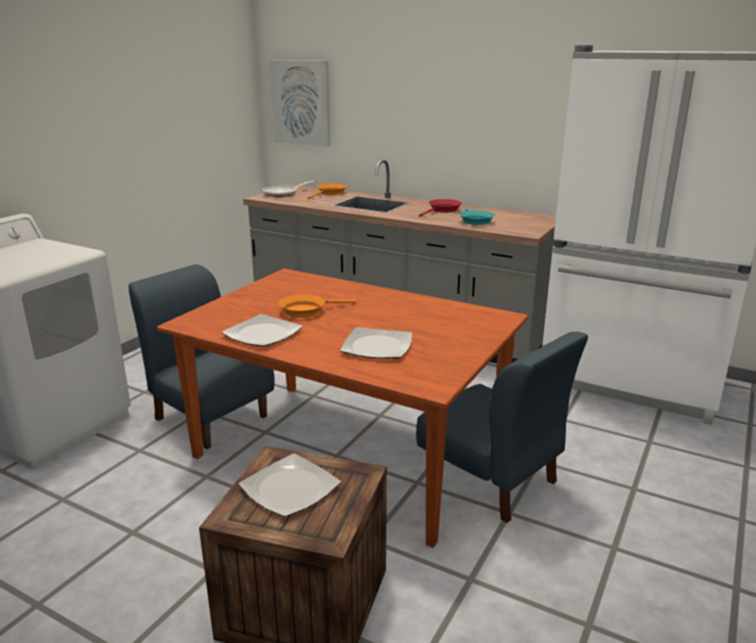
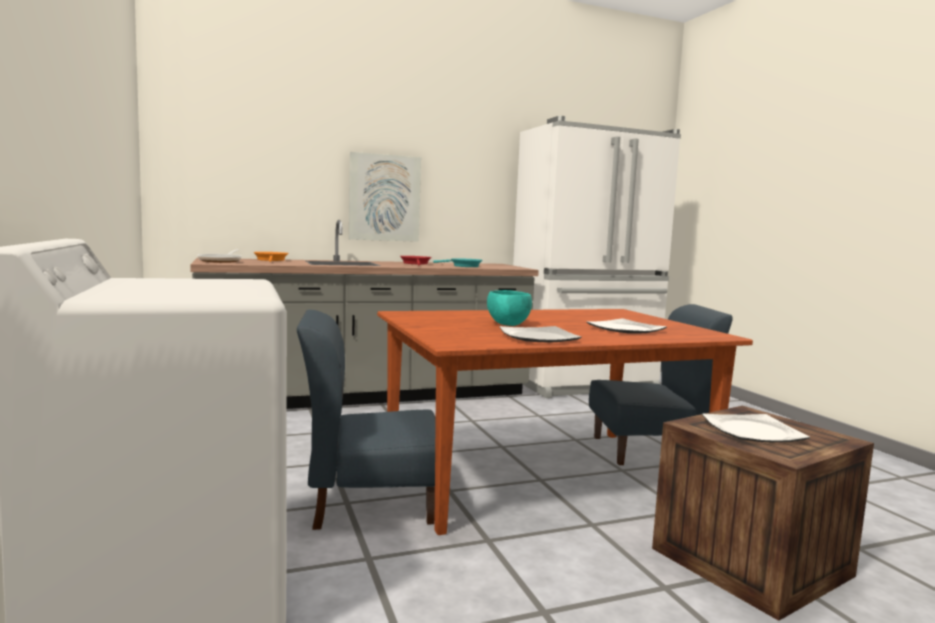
camera: 50 degrees left, 15 degrees down
picture [269,60,330,147] -> picture moved to [349,152,421,242]
orange frying pan [279,294,357,318] -> turquoise bowl [487,290,532,326]

